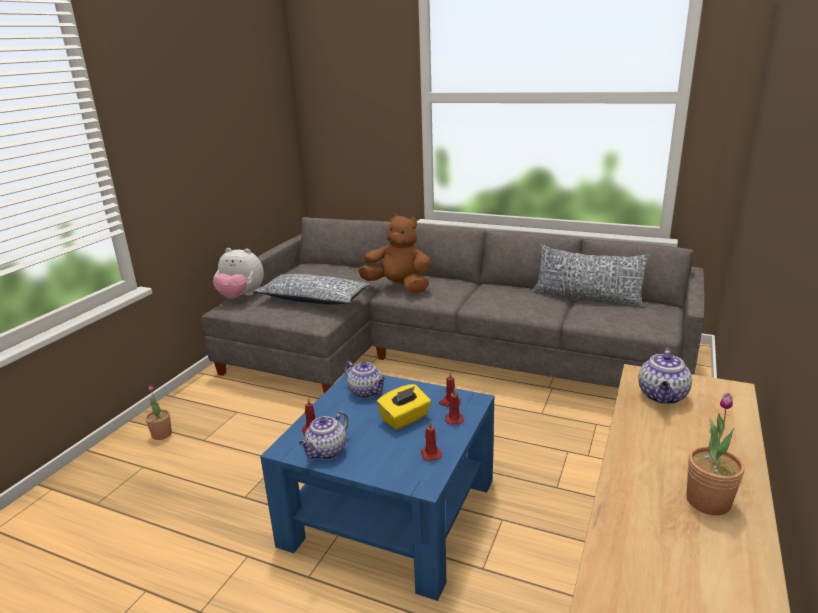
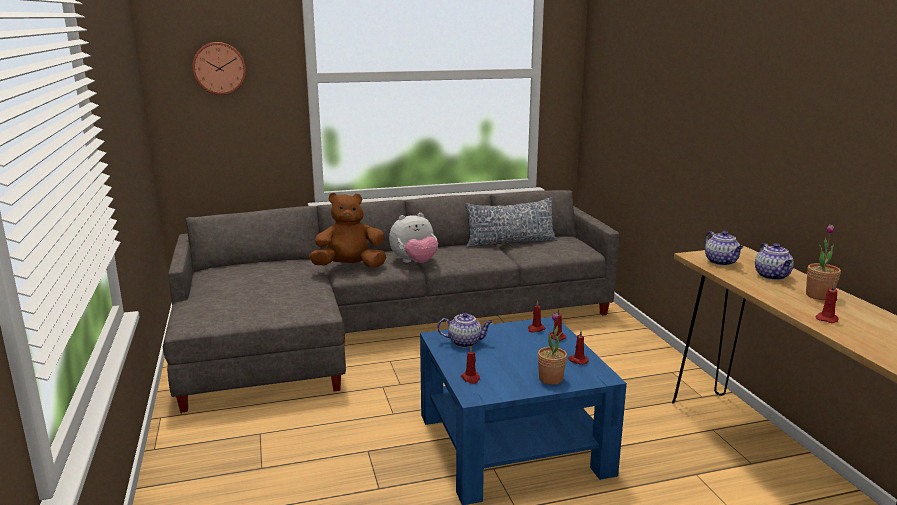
camera: 40 degrees left, 5 degrees down
potted plant [145,385,172,440] -> potted plant moved to [538,312,567,385]
plush toy [213,248,264,299] -> plush toy moved to [389,213,438,263]
pillow [253,274,370,305] -> none
teapot [299,411,348,459] -> teapot moved to [755,243,794,280]
yellow tissue box [377,384,431,430] -> none
none -> wall clock [192,42,246,95]
none -> red candle [815,283,839,323]

